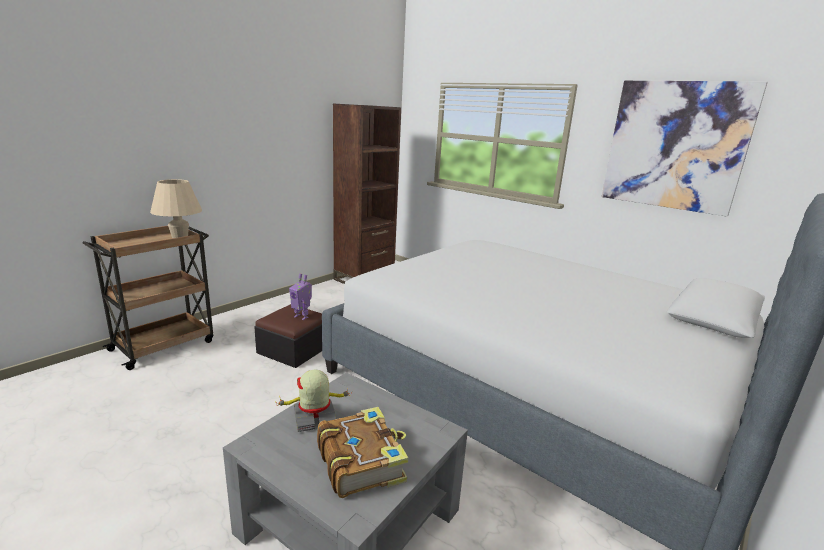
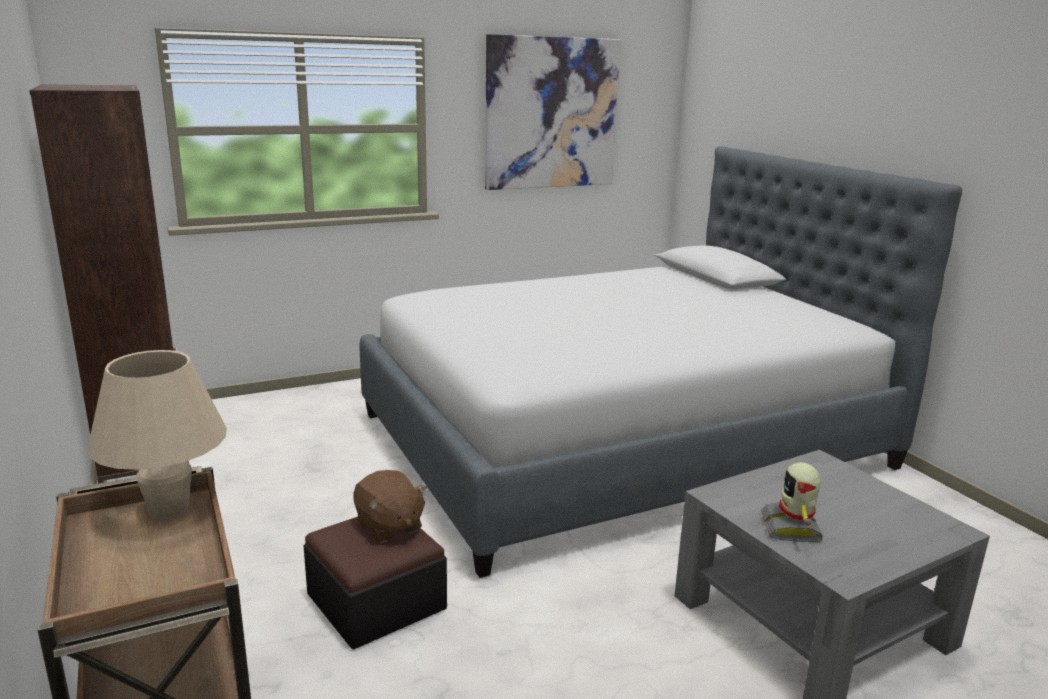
camera: 65 degrees left, 0 degrees up
toy robot [289,273,312,320] -> brown plush toy [353,470,427,543]
book [317,407,408,498] -> none

